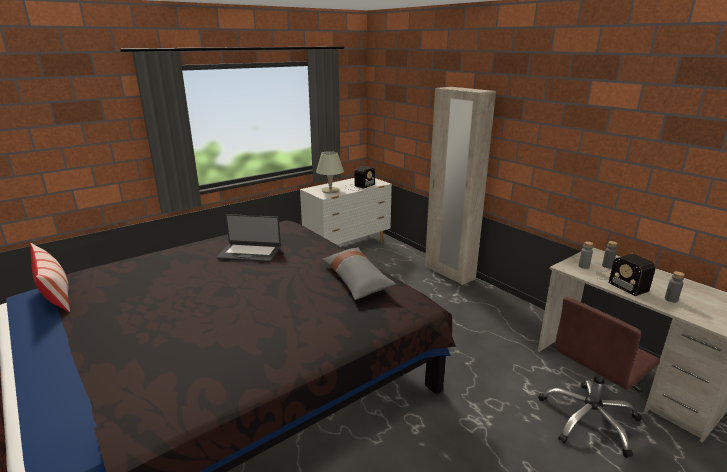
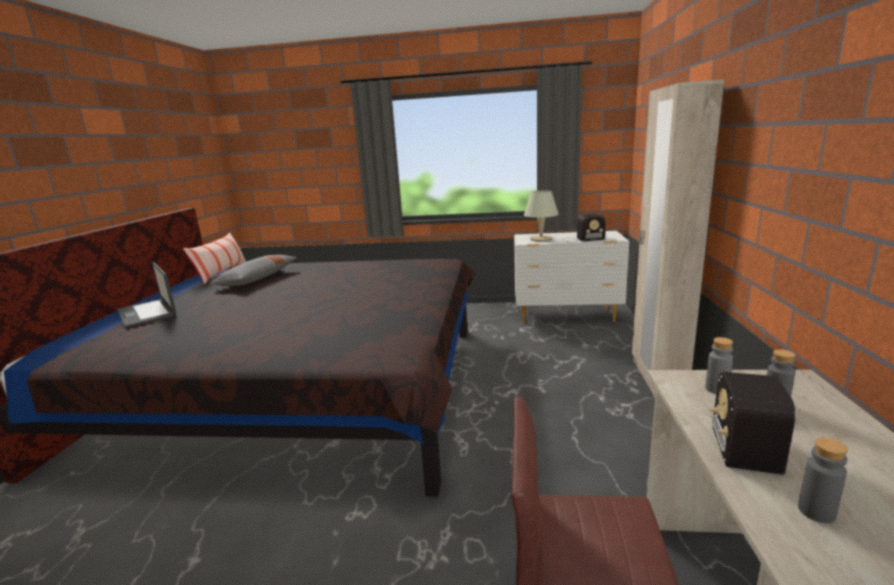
camera: 45 degrees right, 5 degrees down
laptop [216,214,281,262] -> laptop moved to [117,262,176,328]
grey pillow [322,247,396,300] -> grey pillow moved to [210,255,297,286]

